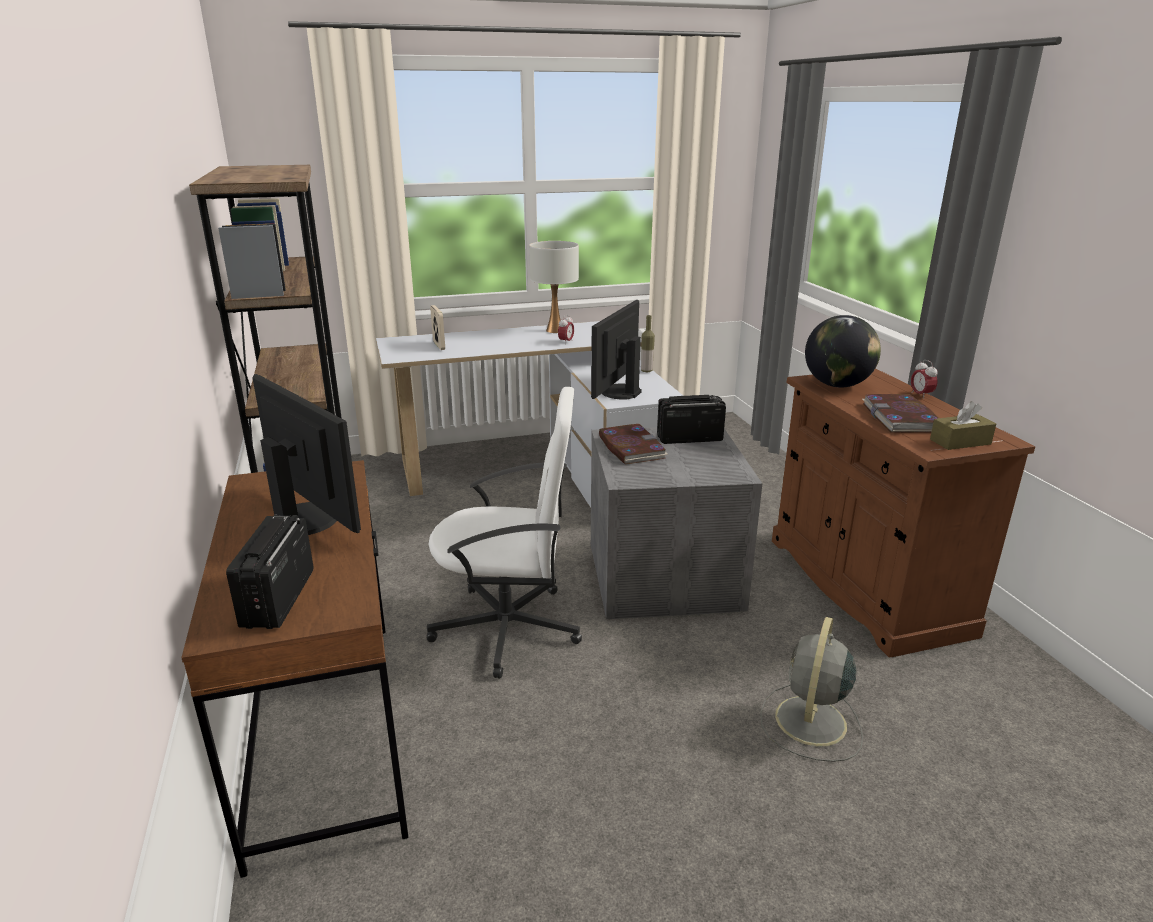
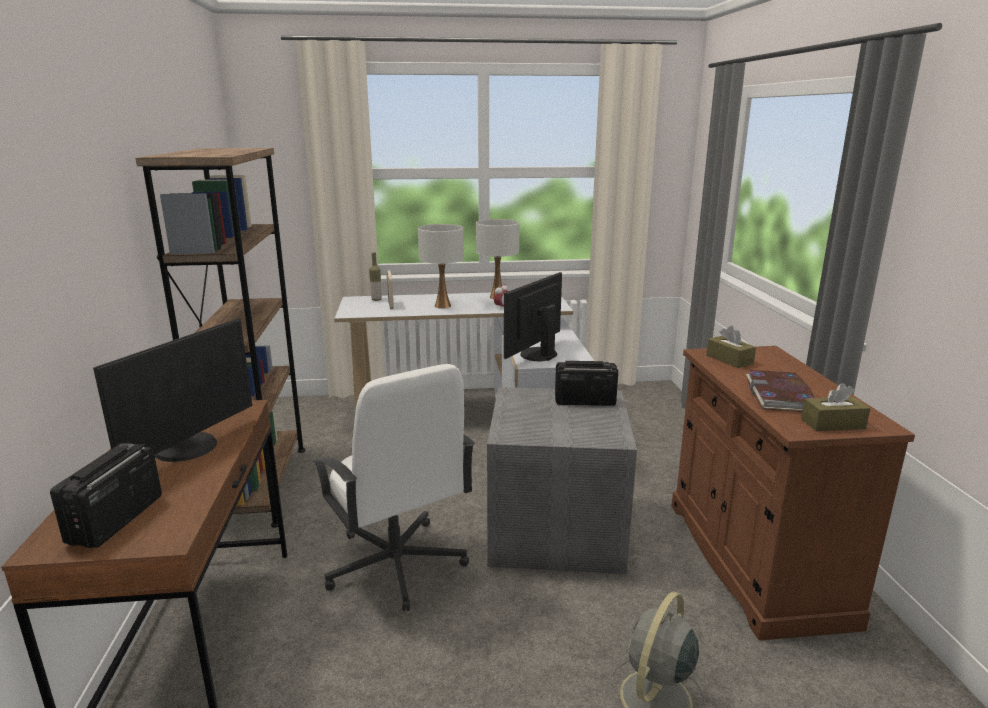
camera: 10 degrees right, 5 degrees down
monitor [253,374,361,535] -> monitor turned 60 degrees clockwise [93,318,252,462]
white office chair [426,387,582,679] -> white office chair turned 45 degrees clockwise [313,364,475,611]
book [599,424,667,464] -> none
bottle [641,315,655,372] -> bottle moved to [369,253,382,301]
globe [805,315,881,387] -> brown tissue box [706,326,756,368]
alarm clock [911,360,938,399] -> none
none -> white table lamp [418,224,464,308]

